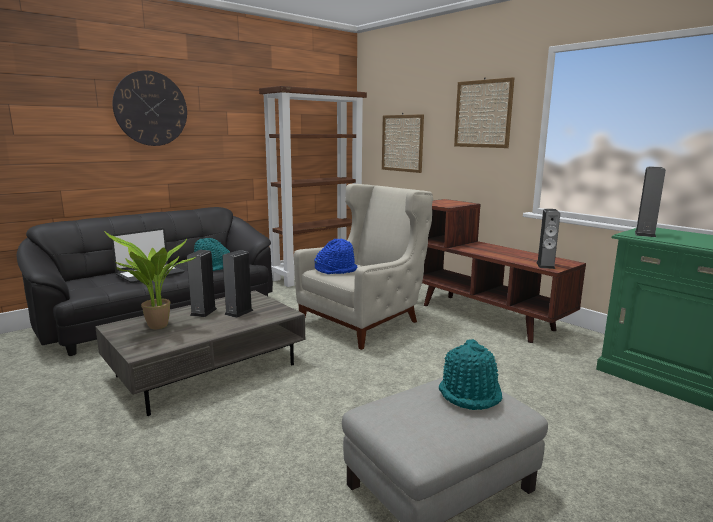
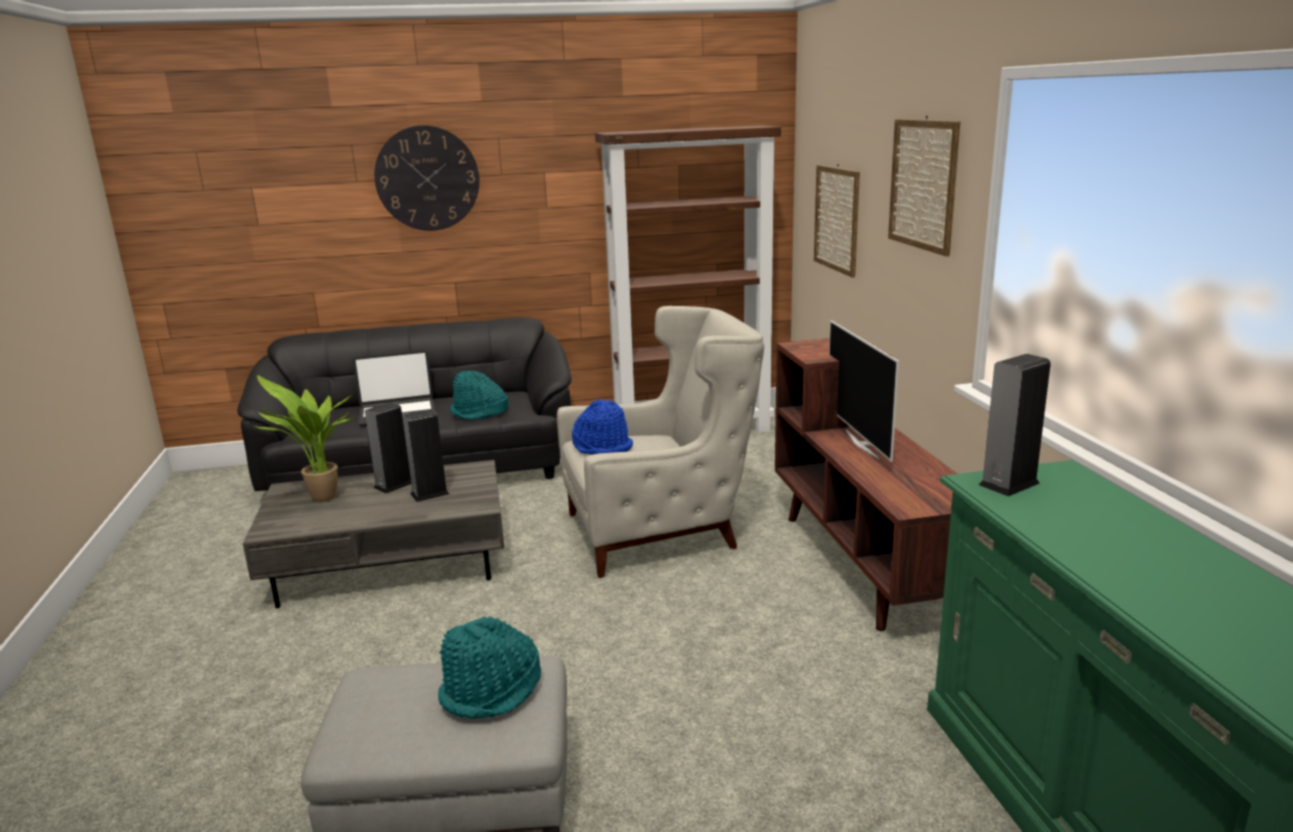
camera: 30 degrees right, 5 degrees up
speaker [536,209,560,269] -> none
none -> television [829,320,899,462]

